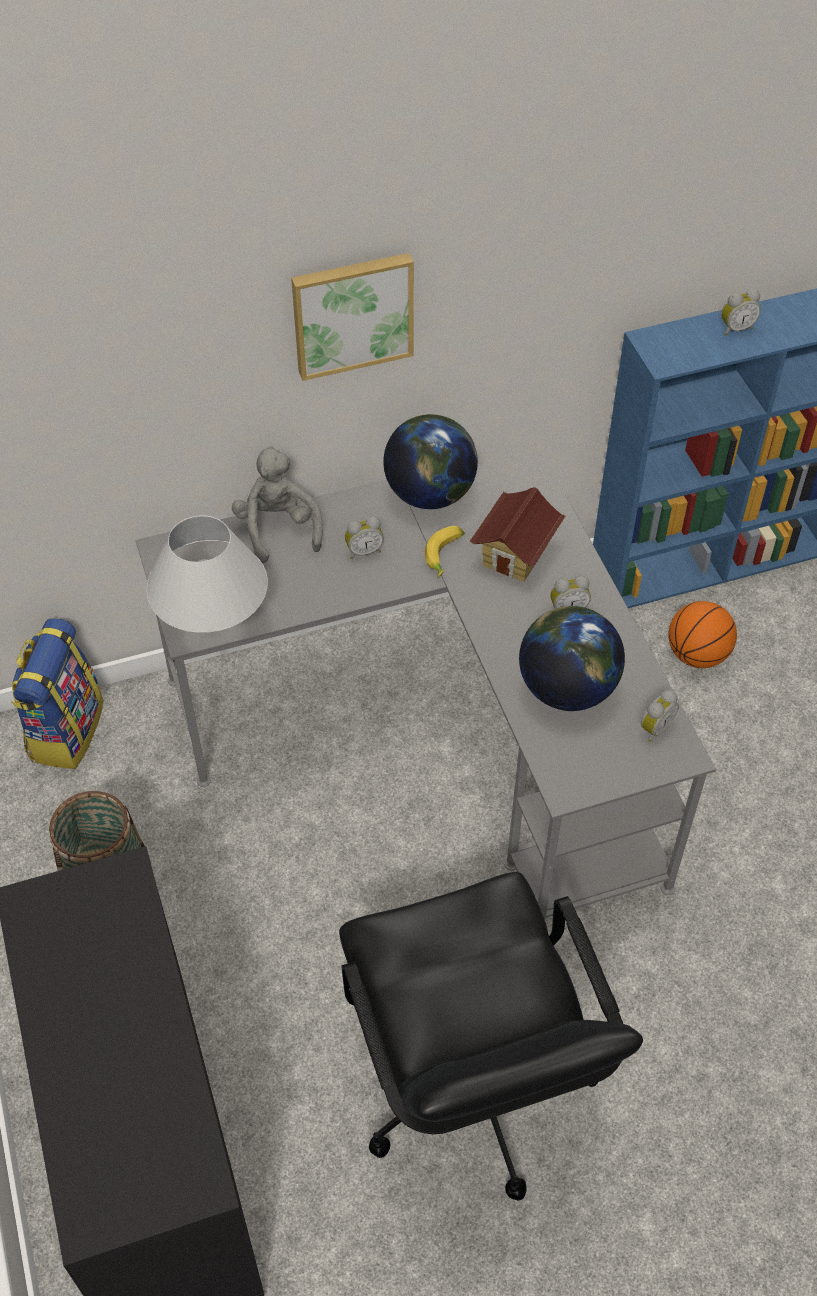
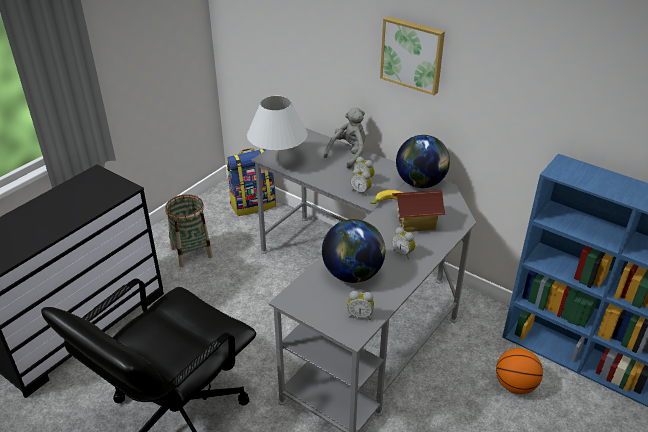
camera: 55 degrees right, 15 degrees down
alarm clock [721,289,761,336] -> alarm clock moved to [350,168,372,196]

